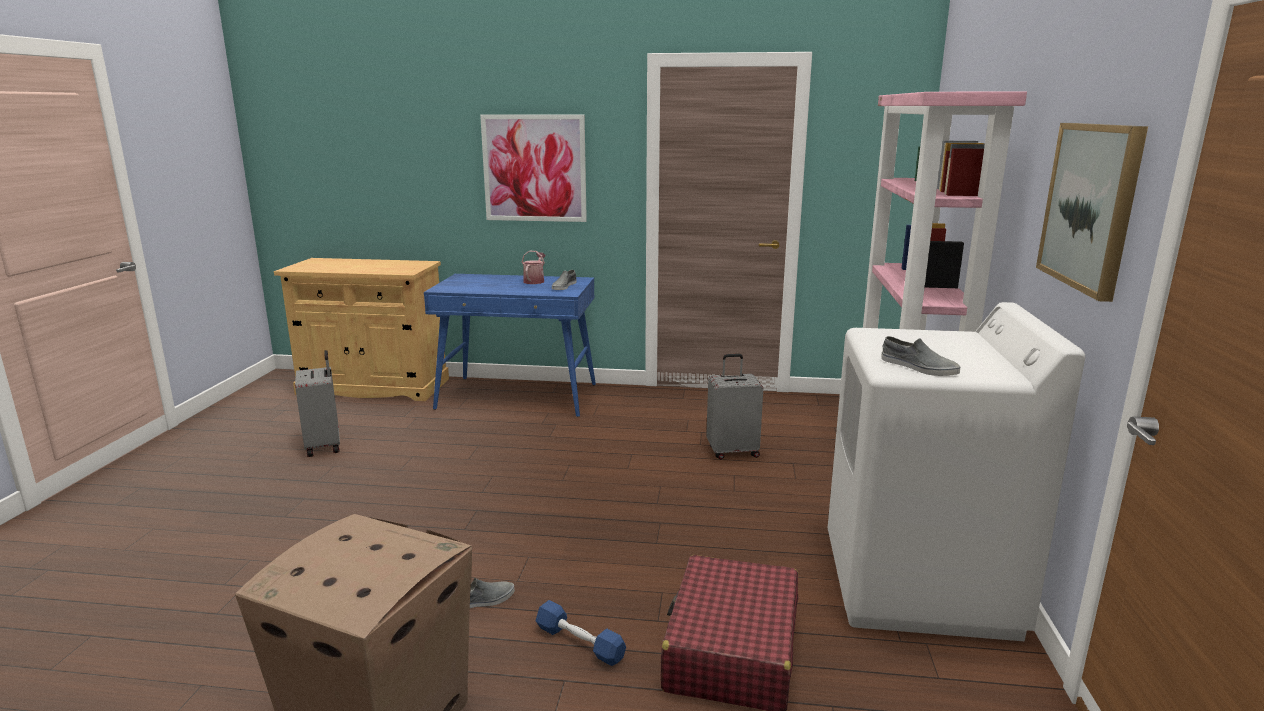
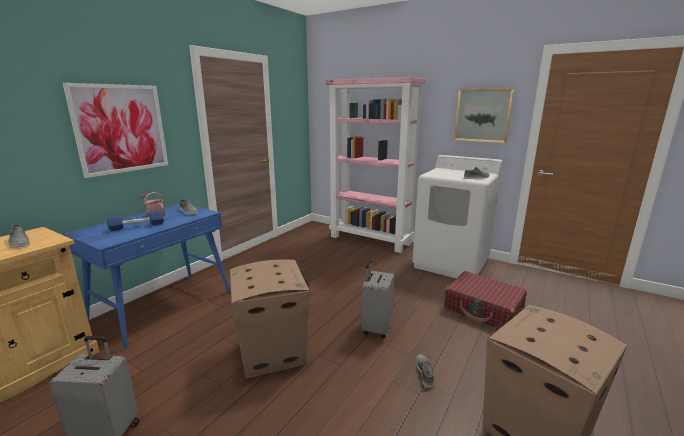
camera: 65 degrees left, 0 degrees up
blue dumbbell [535,600,626,666] -> blue dumbbell moved to [107,211,164,231]
grey suitcase [706,354,763,459] -> grey suitcase moved to [361,260,394,338]
none -> grey shoe [8,224,30,248]
none -> cardboard box [230,259,310,378]

